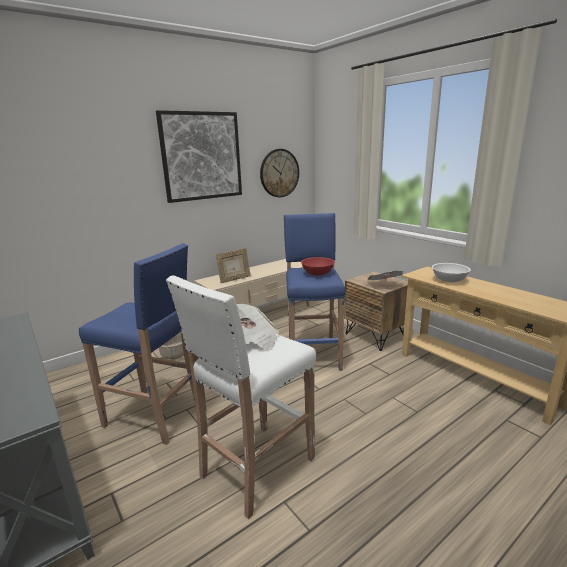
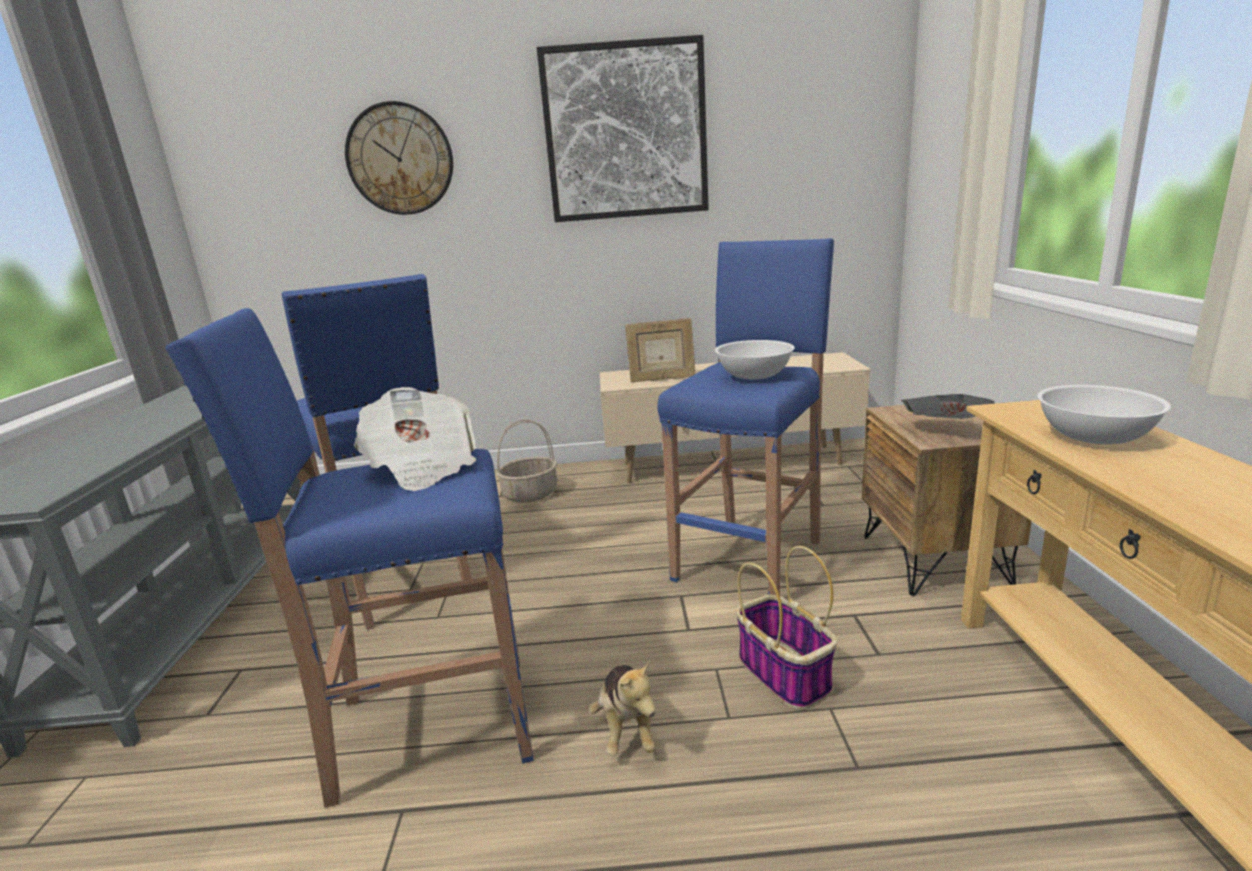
camera: 35 degrees right, 0 degrees up
white stool [166,275,316,519] -> blue stool [165,308,534,808]
wall clock [260,149,299,197] -> wall clock moved to [345,101,453,215]
red bowl [301,257,335,275] -> white bowl [715,340,795,379]
none -> plush toy [588,660,656,756]
none -> basket [736,546,837,710]

